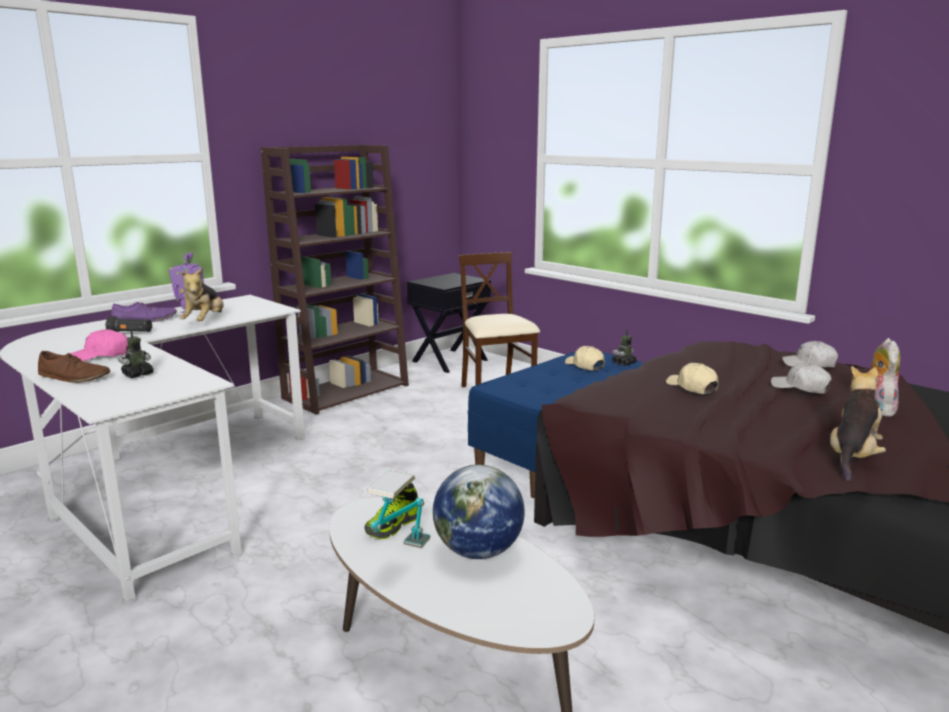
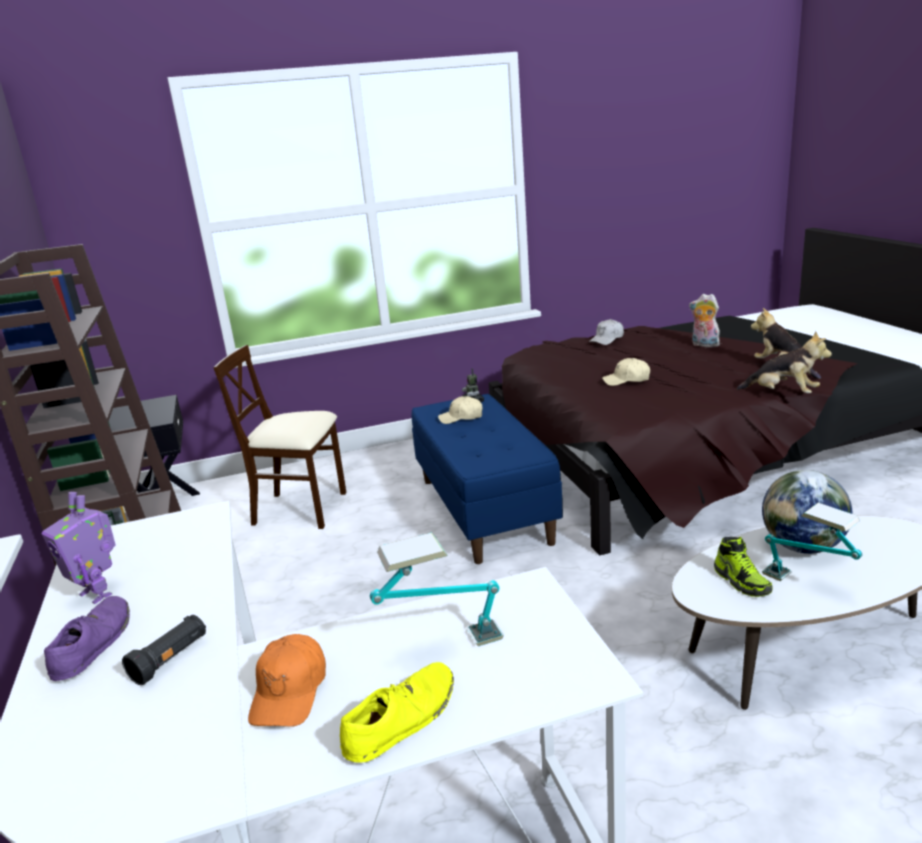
camera: 60 degrees left, 5 degrees up
brown shoe [38,351,110,383] -> yellow shoe [340,662,454,763]
pink cap [70,329,129,361] -> orange cap [248,634,326,727]
toy robot [118,328,154,378] -> table lamp [370,533,504,646]
plush toy [180,268,224,321] -> plush toy moved to [736,331,832,393]
white cap [771,363,832,394] -> none

